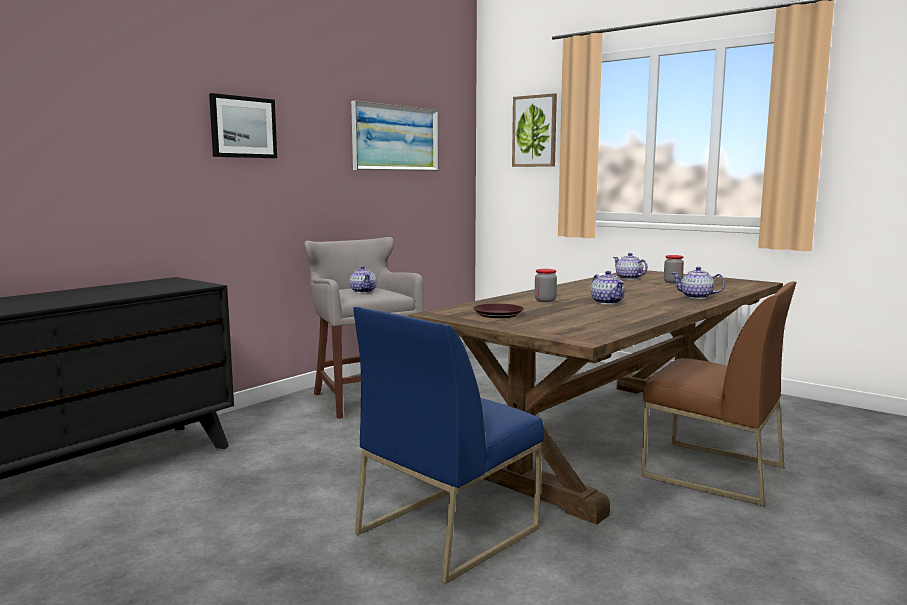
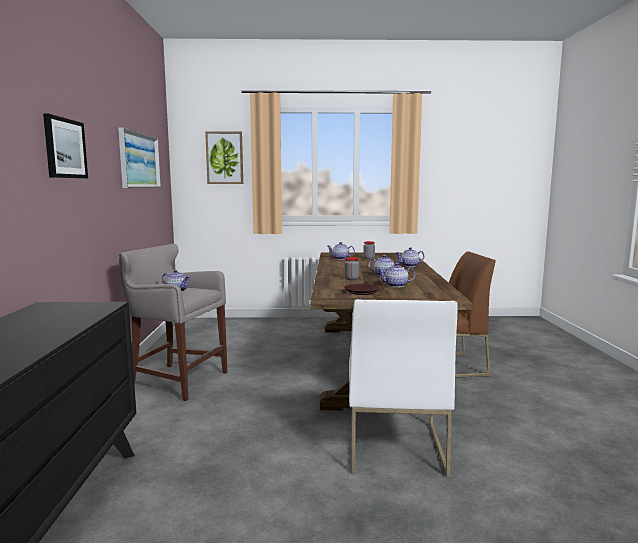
camera: 40 degrees left, 0 degrees up
blue chair [353,307,544,584] -> white chair [349,299,457,477]
none -> teapot [378,263,415,287]

